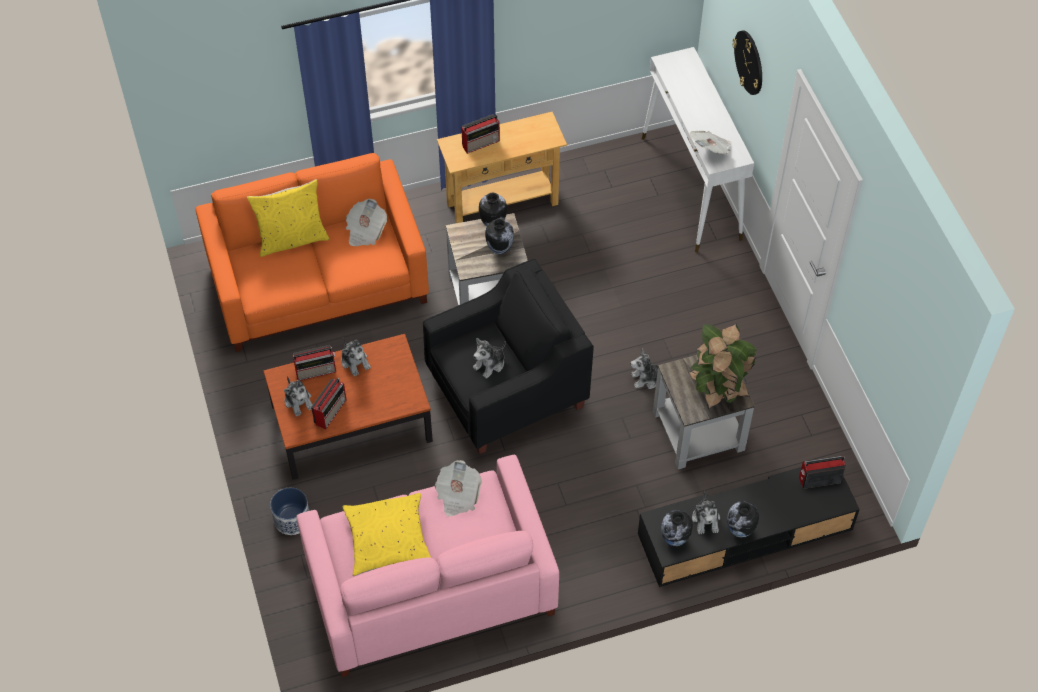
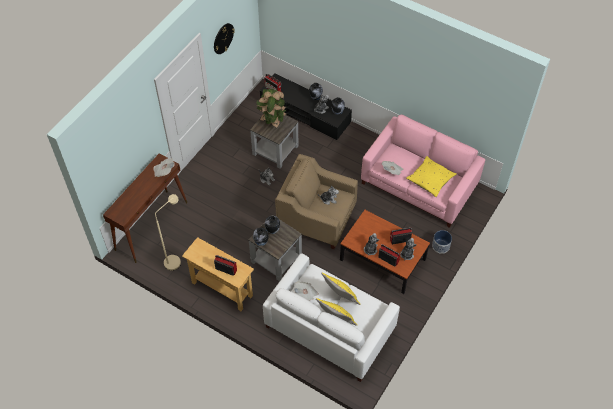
camera: 130 degrees left, 0 degrees up
orange sofa [195,153,429,352] -> white sofa [263,253,400,382]
black armchair [423,259,594,454] -> beige armchair [275,154,358,249]
white console table [642,47,754,253] -> brown console table [103,153,187,263]
wall clock [732,30,762,95] -> wall clock moved to [214,23,235,54]
none -> beige floor lamp [155,194,181,271]
none -> yellow pillow [321,272,361,305]

